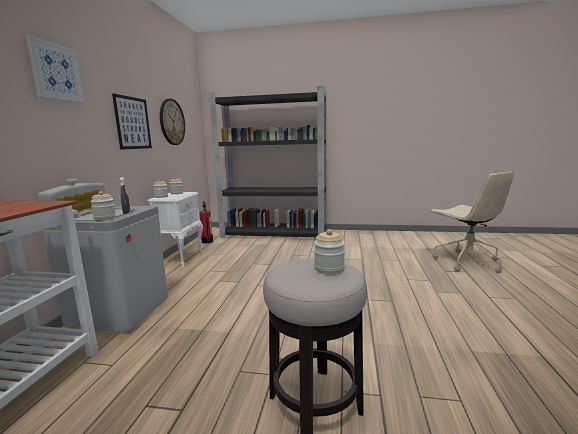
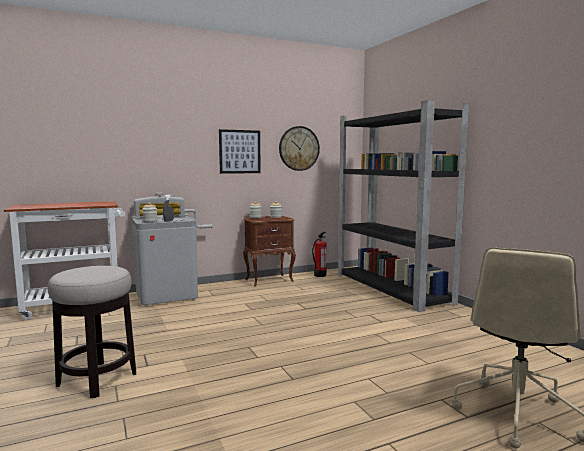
camera: 55 degrees right, 5 degrees down
picture [26,35,85,103] -> none
white nightstand [148,192,203,268] -> brown nightstand [243,216,296,287]
jar [314,229,345,274] -> none

